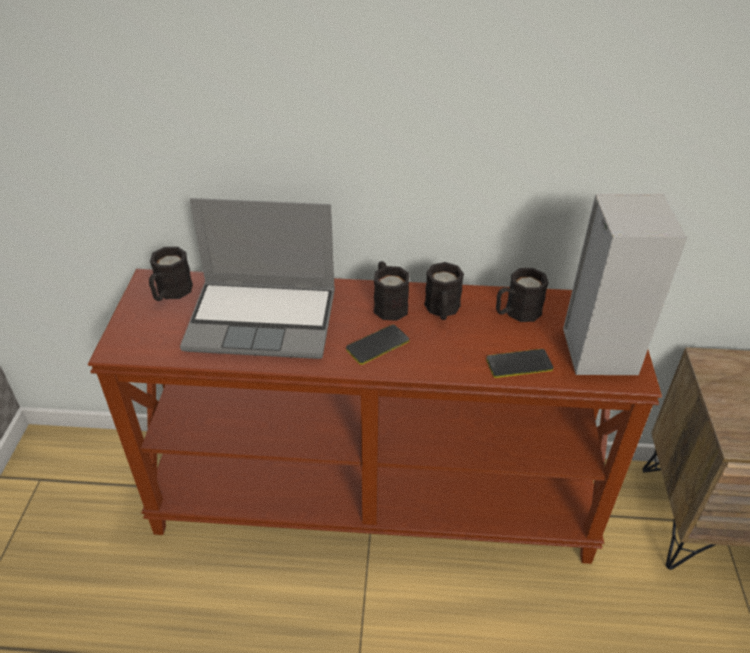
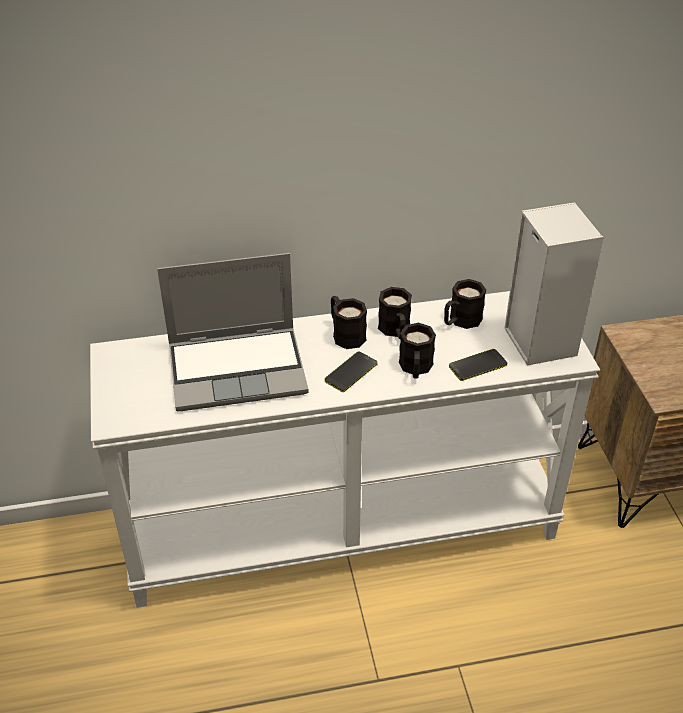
camera: 15 degrees left, 0 degrees up
brown console table [88,269,662,564] -> white console table [90,291,600,608]
black mug [149,247,193,301] -> black mug moved to [399,323,436,379]

